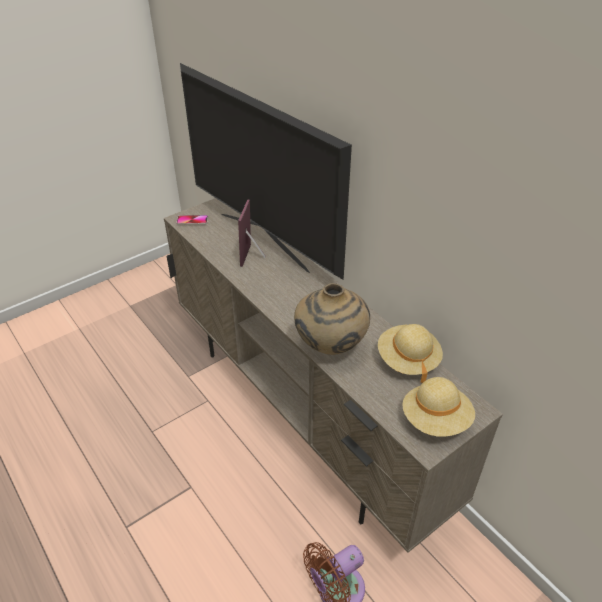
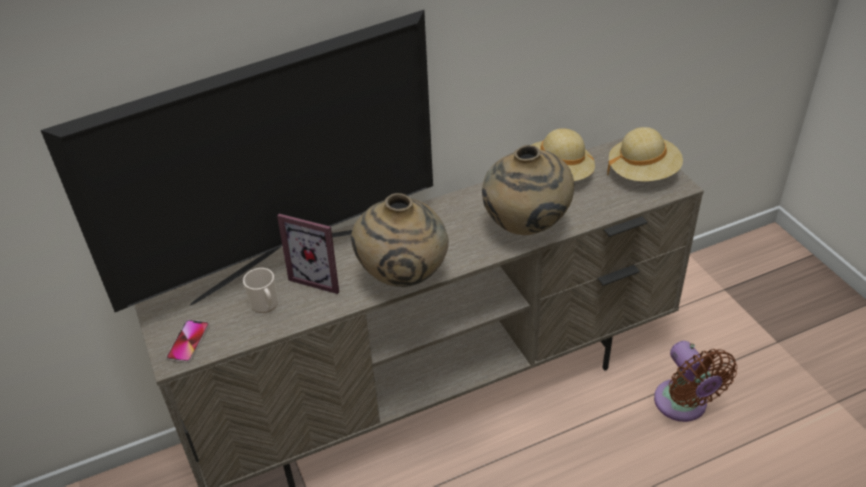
camera: 75 degrees left, 0 degrees up
none -> mug [243,268,278,313]
none -> beige vase [351,193,449,287]

